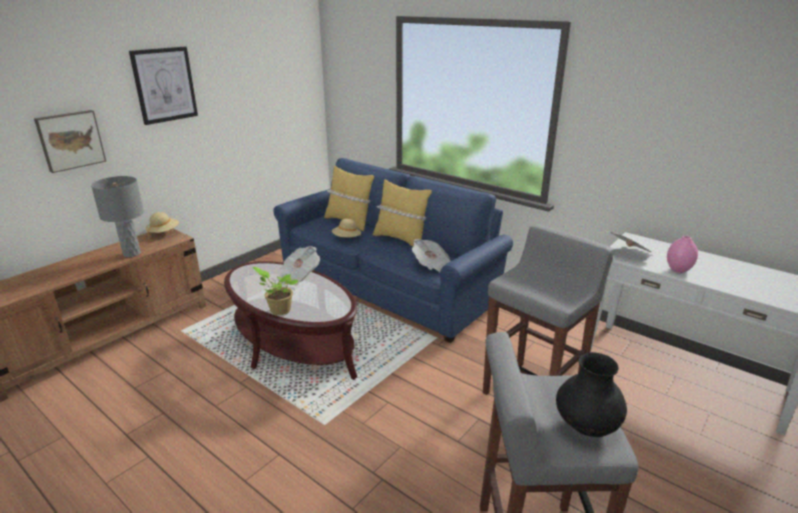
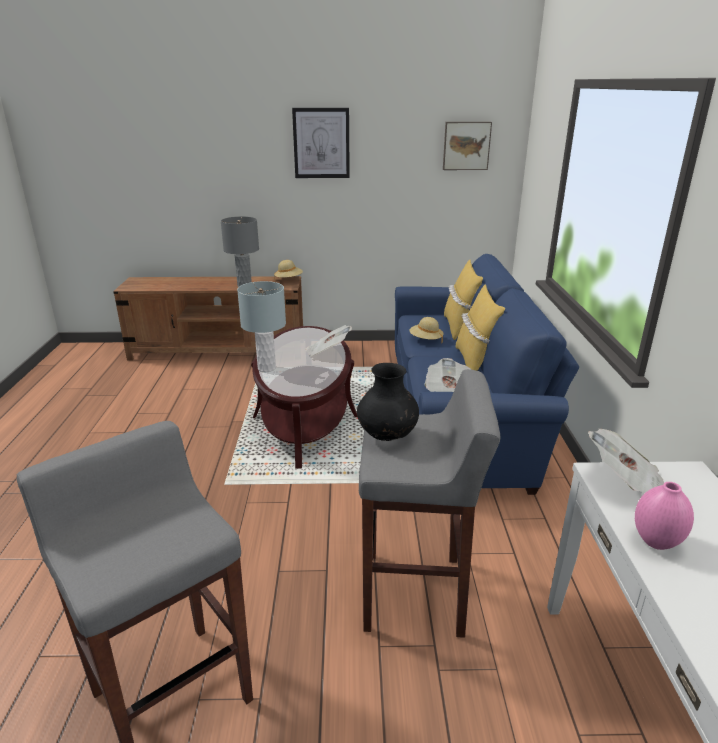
camera: 50 degrees right, 0 degrees up
picture [34,110,106,173] -> picture moved to [443,122,492,170]
potted plant [253,267,299,315] -> grey table lamp [237,281,286,372]
black vase [556,352,627,437] -> black vase moved to [357,363,419,441]

